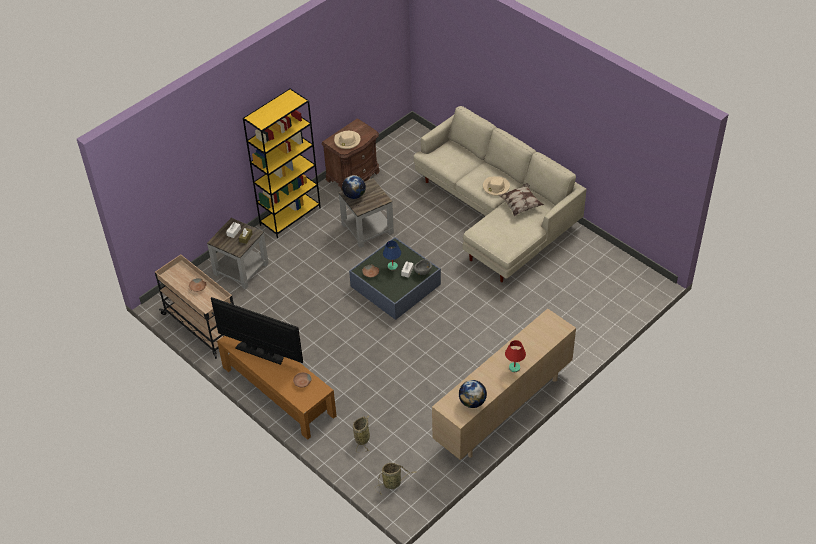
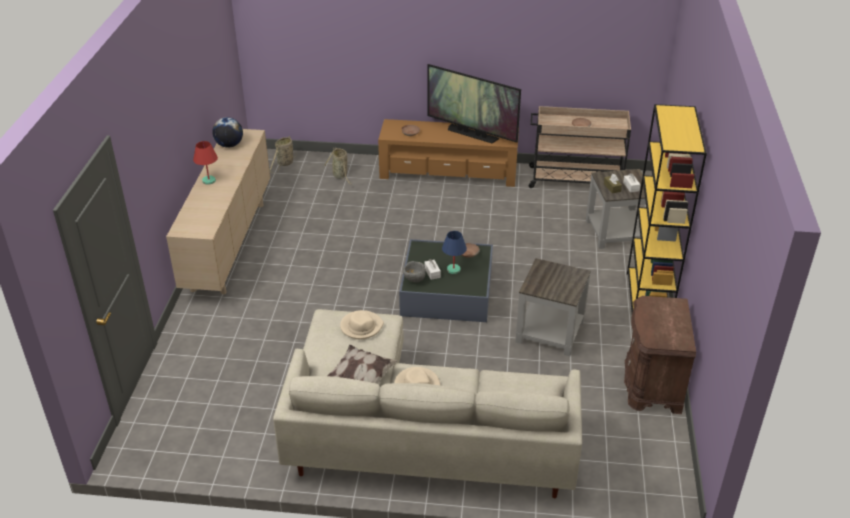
camera: 140 degrees right, 10 degrees down
television [211,297,303,365] -> television turned 45 degrees clockwise [427,64,521,143]
beige hat [334,131,360,149] -> beige hat moved to [340,310,384,339]
globe [342,175,366,199] -> none

